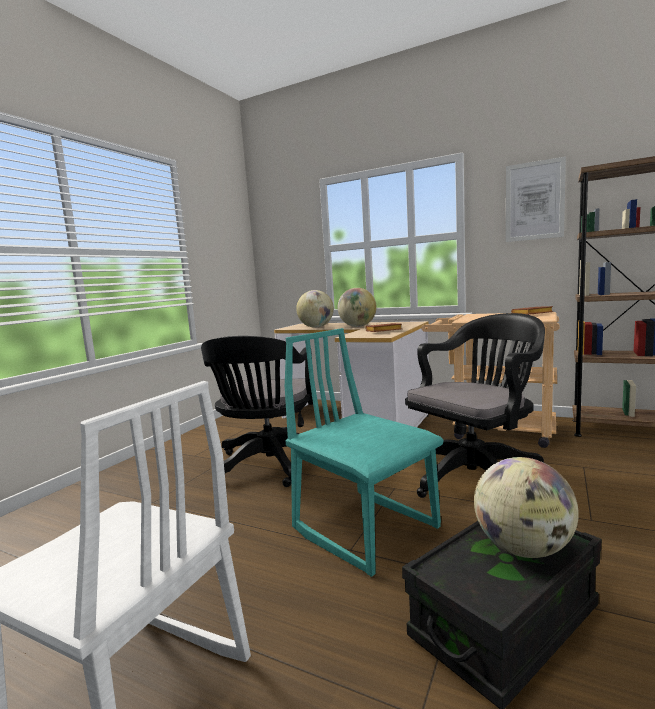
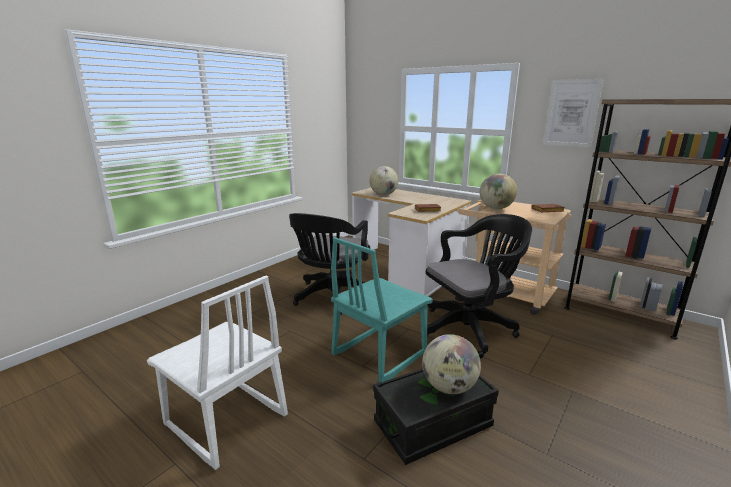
camera: 10 degrees right, 10 degrees up
turquoise chair [285,328,443,577] -> turquoise chair turned 105 degrees counterclockwise [331,237,433,383]
globe [337,288,377,327] -> globe moved to [480,174,517,209]

